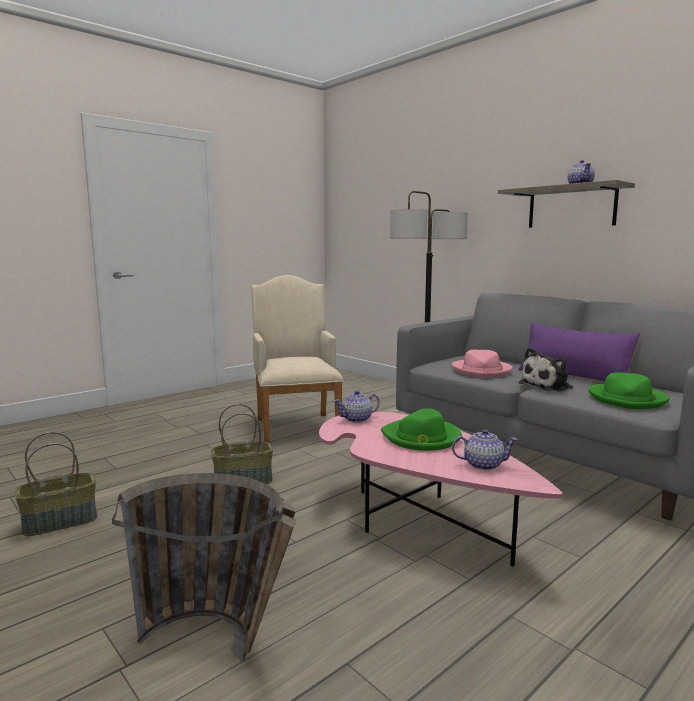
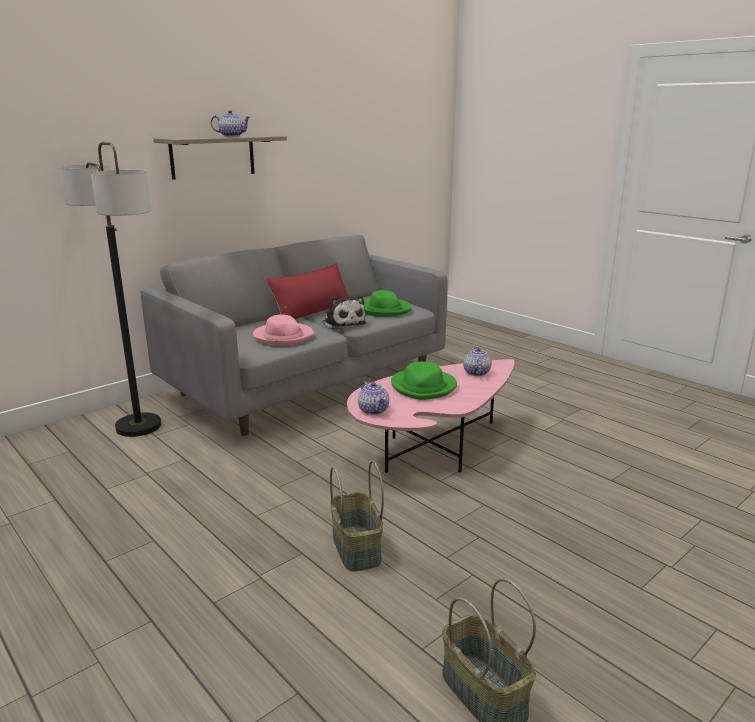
camera: 90 degrees left, 10 degrees up
basket [112,473,296,662] -> none
beige armchair [251,275,344,443] -> none
purple pillow [519,323,640,381] -> red pillow [266,263,349,319]

